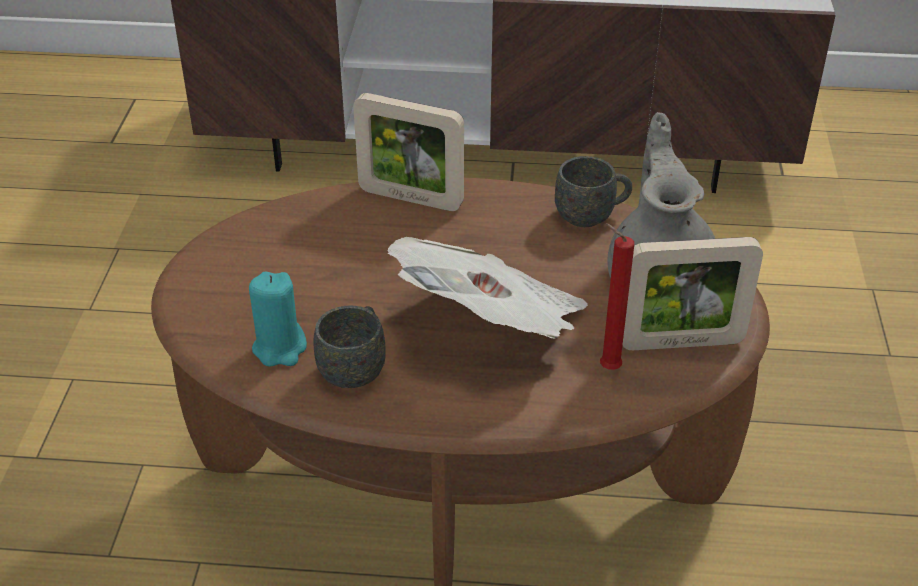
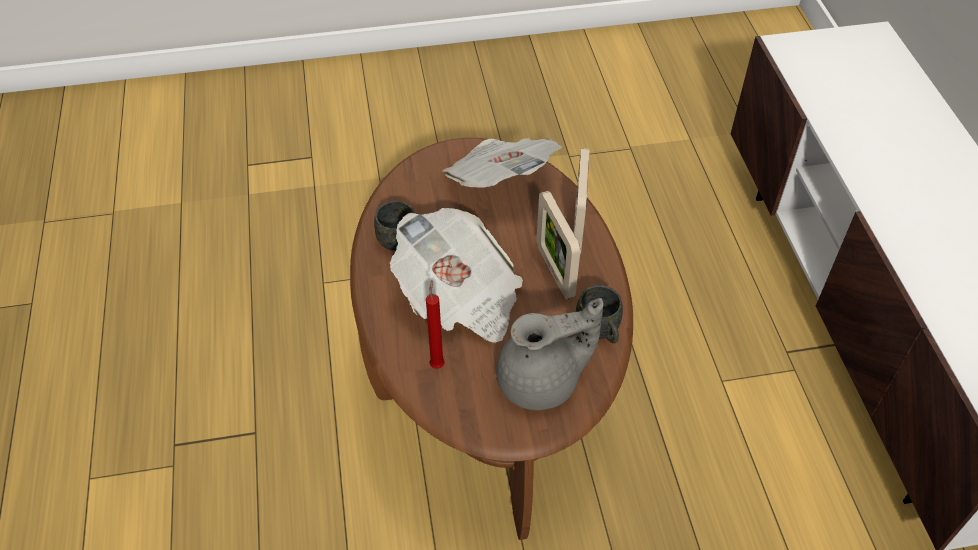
camera: 75 degrees right, 10 degrees up
turquoise candle [249,272,307,367] -> none
picture frame [623,237,763,350] -> picture frame moved to [537,191,580,299]
none -> newspaper [442,138,562,188]

